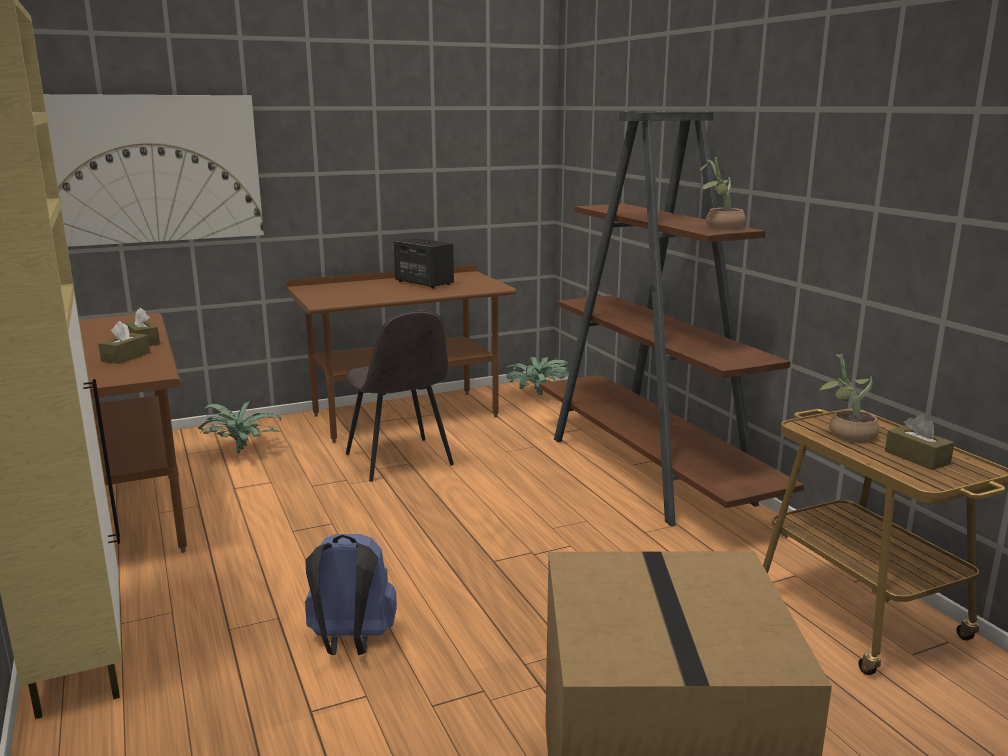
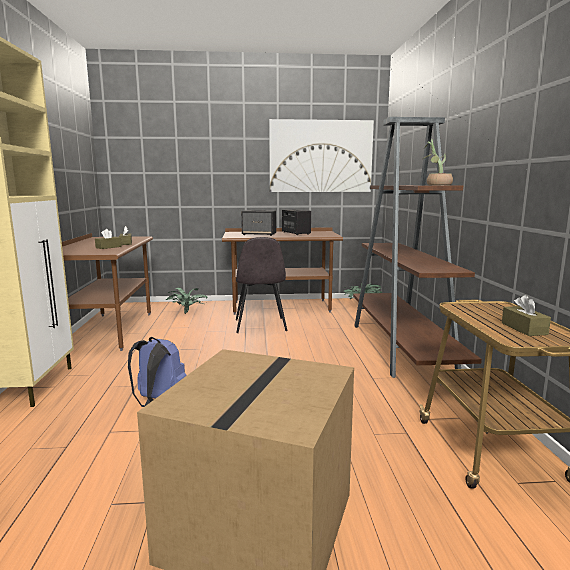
camera: 20 degrees right, 5 degrees down
picture [43,94,264,247] -> picture moved to [269,119,374,192]
potted plant [820,354,880,443] -> none
none -> speaker [241,210,276,236]

